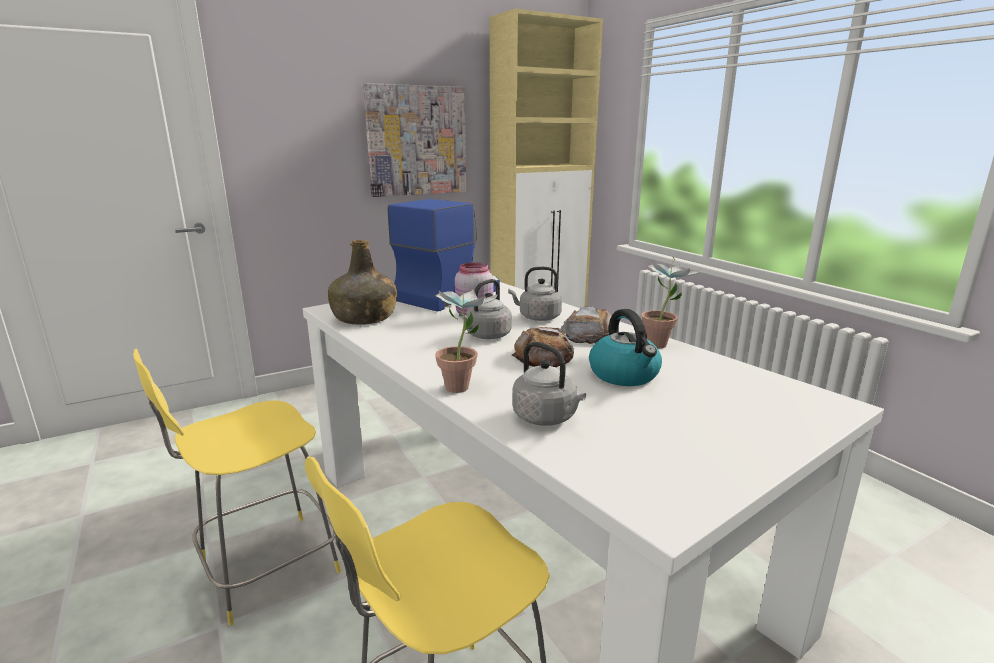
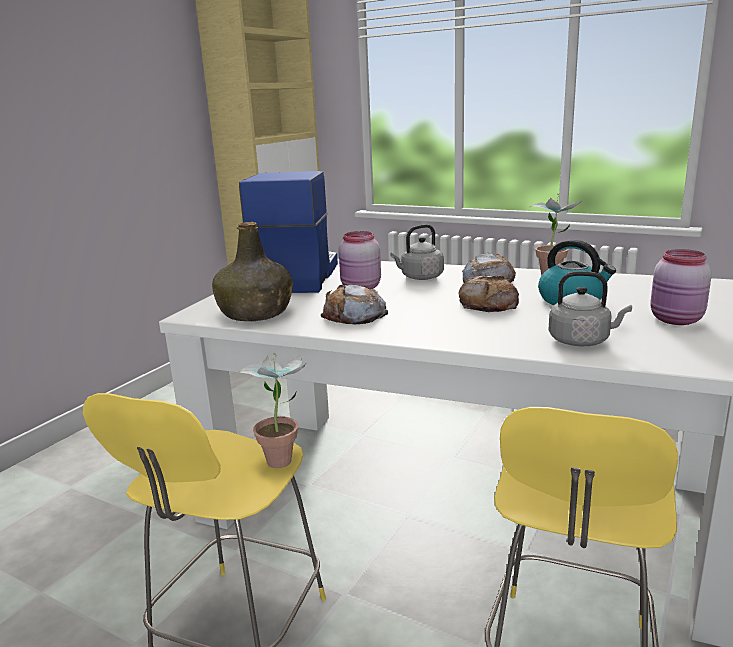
camera: 30 degrees left, 0 degrees up
picture [363,83,466,197] -> none
potted plant [435,283,498,393] -> potted plant moved to [238,352,306,468]
grey kettle [459,279,512,339] -> none
none -> bread [321,284,388,324]
none -> pink jar [650,249,712,325]

